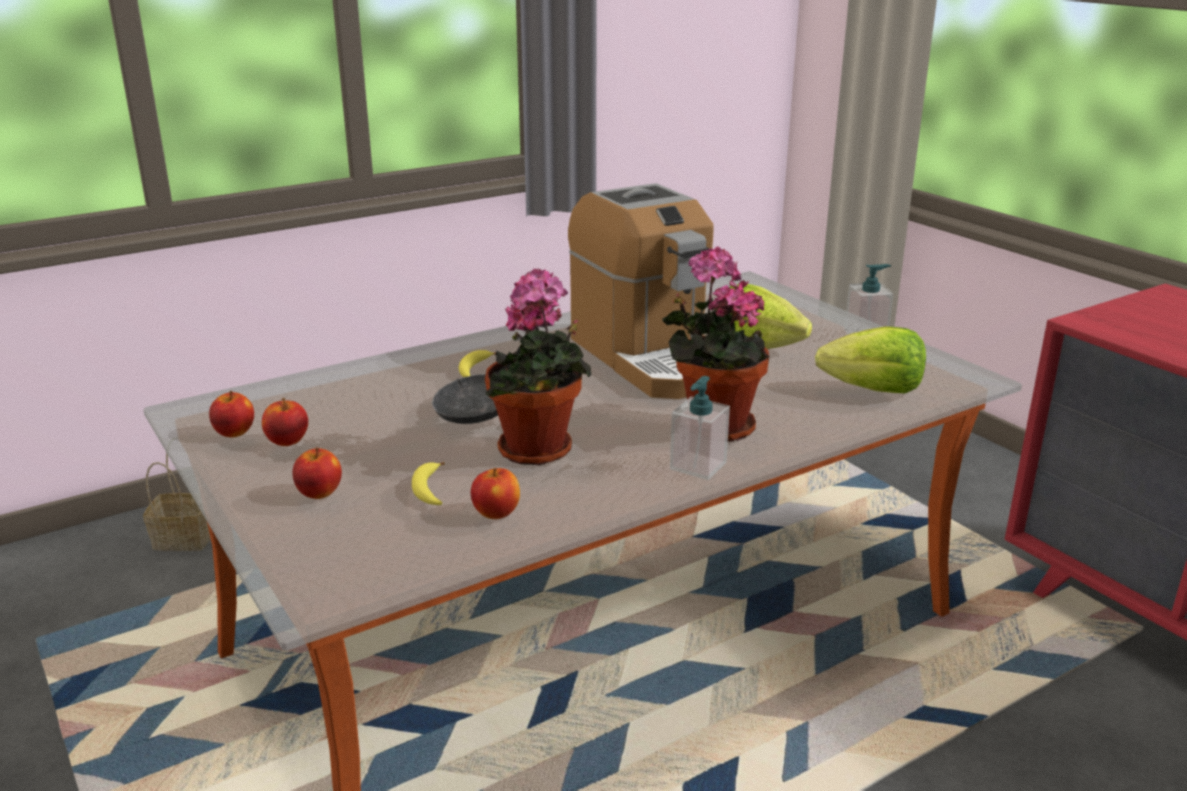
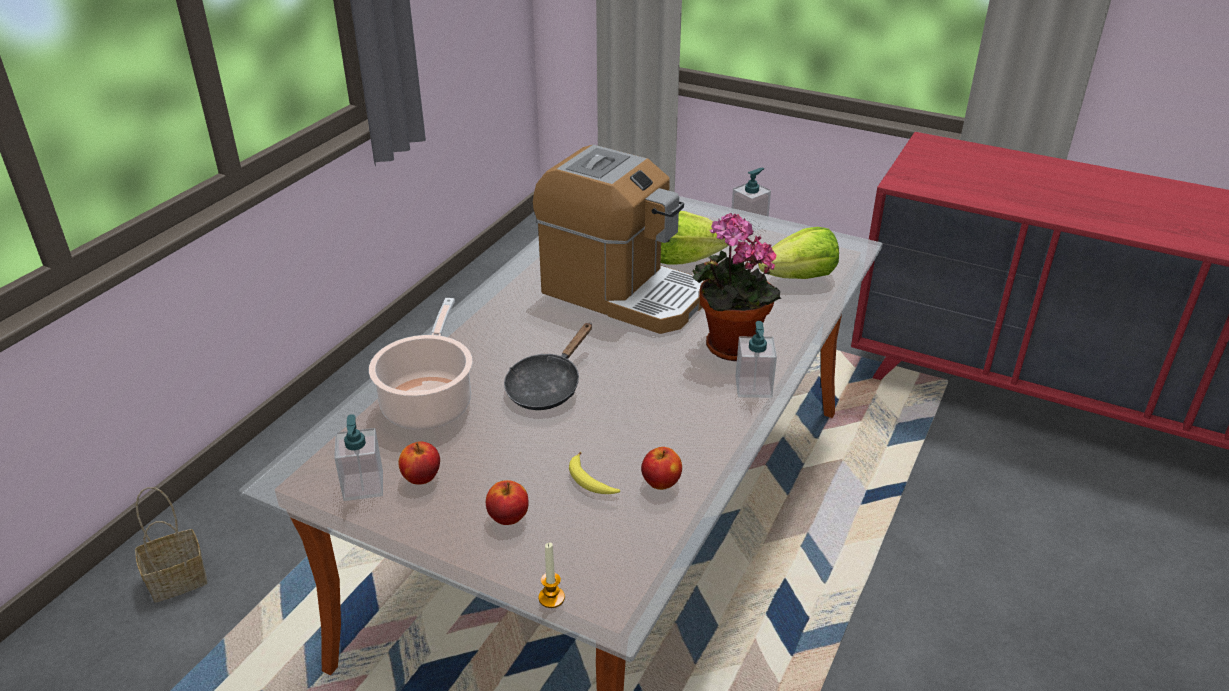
camera: 30 degrees left, 10 degrees up
apple [209,391,254,438] -> soap dispenser [334,414,383,501]
banana [459,350,496,377] -> none
potted plant [485,269,591,465] -> none
none -> cooking pot [369,298,473,430]
none -> candle [538,542,565,608]

